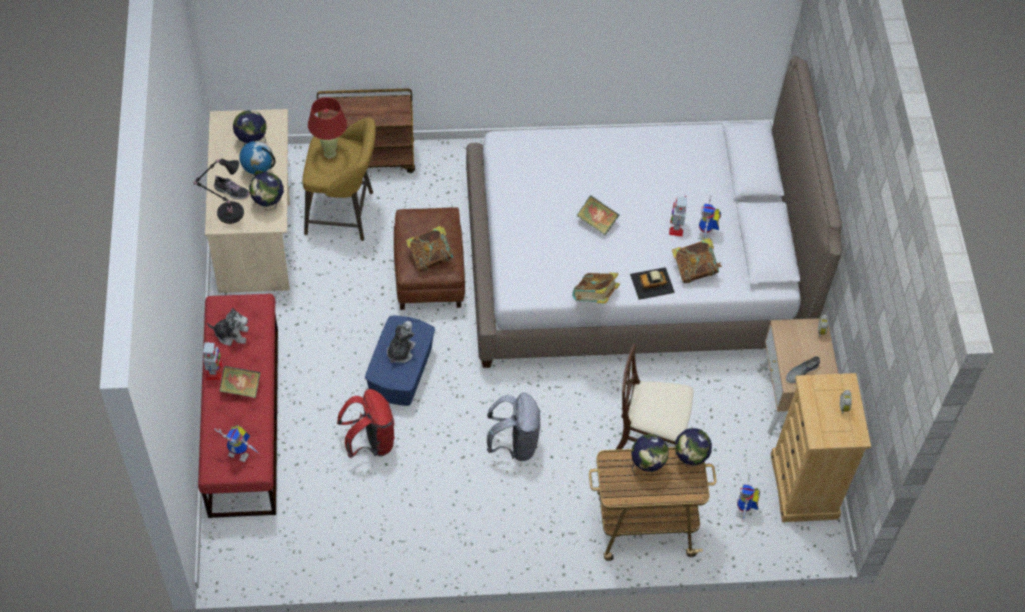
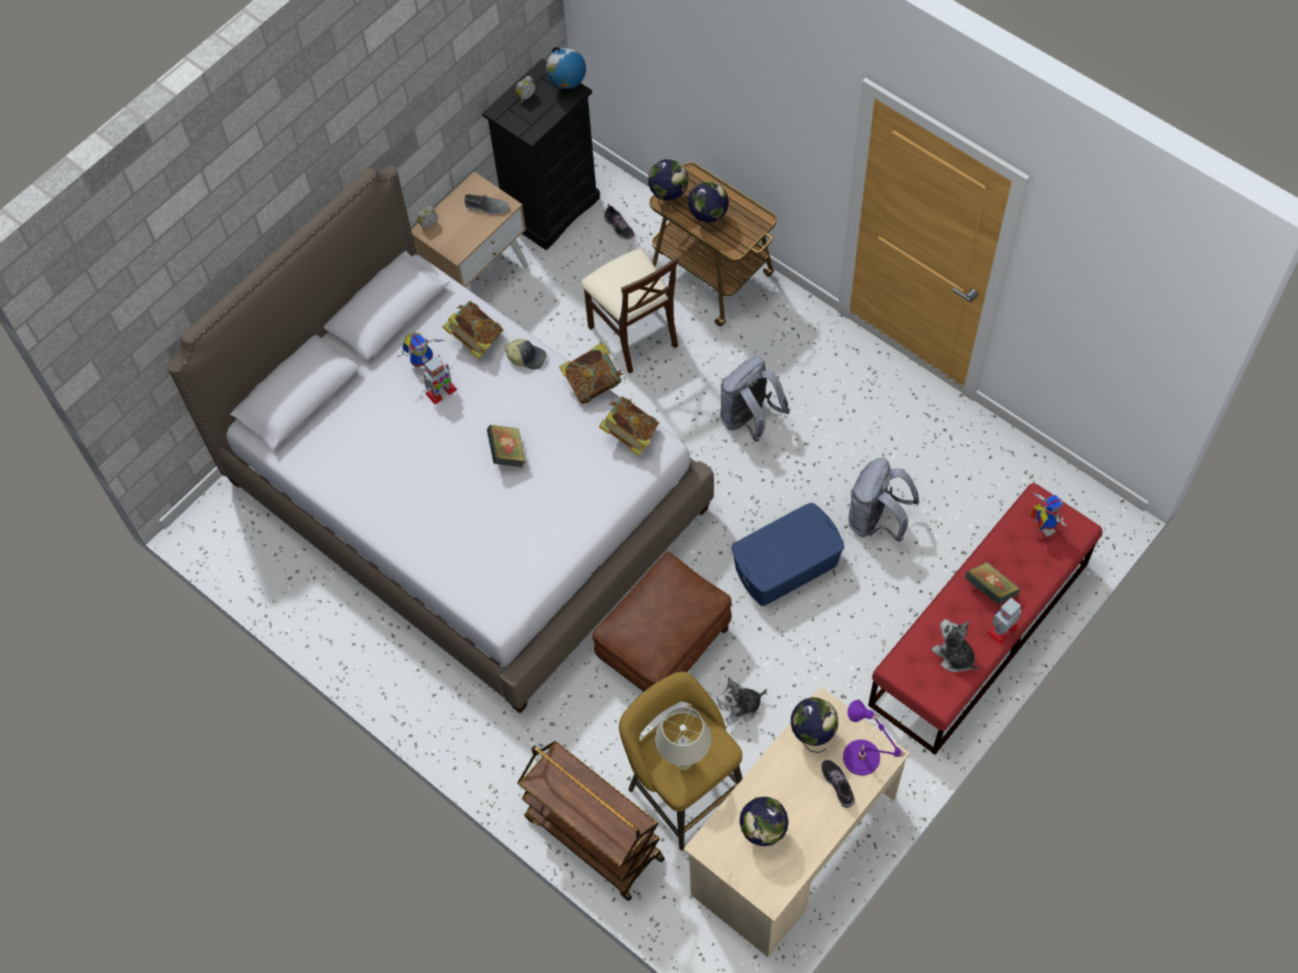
camera: 130 degrees left, 5 degrees up
black table lamp [194,159,244,224] -> purple table lamp [843,700,906,775]
globe [239,141,275,176] -> globe moved to [546,47,586,93]
red table lamp [308,97,347,158] -> beige table lamp [655,706,712,770]
red backpack [337,389,395,458] -> grey backpack [849,458,919,542]
plush toy [387,321,416,363] -> plush toy moved to [717,677,767,725]
book [406,226,455,272] -> book moved to [599,396,659,456]
toy car [630,267,675,300] -> cap [504,339,546,370]
toy robot [736,473,761,520] -> shoe [604,204,635,240]
beige dresser [771,373,871,522] -> black dresser [482,58,600,250]

